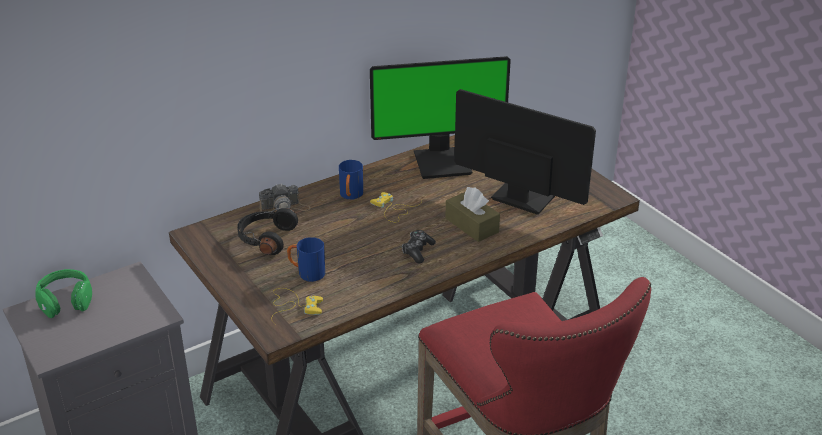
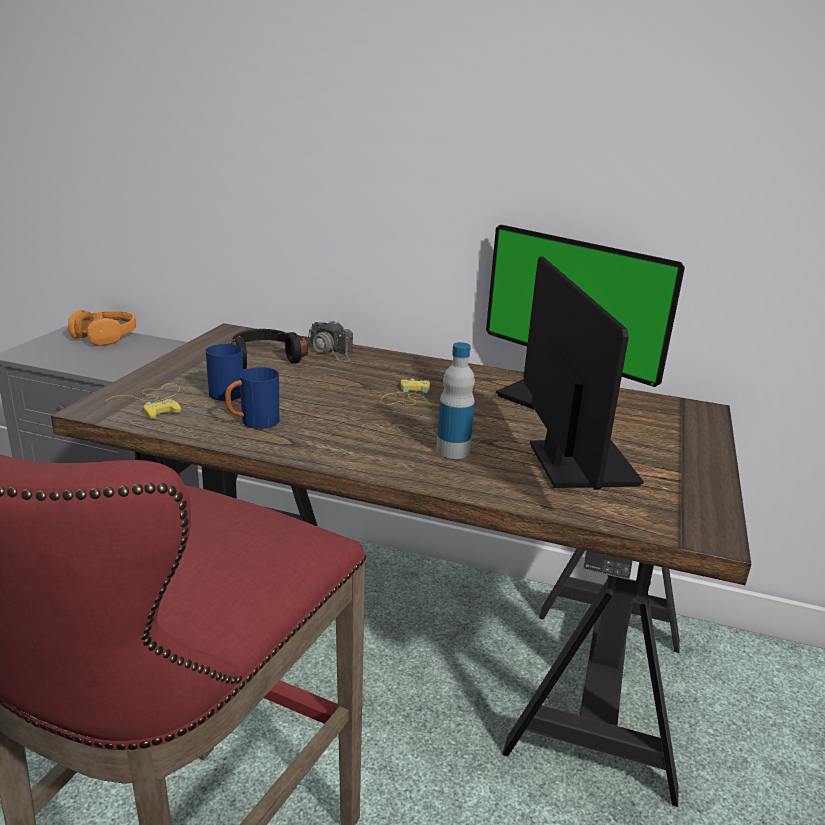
camera: 50 degrees right, 10 degrees down
green headphones [35,269,92,318] -> orange headphones [68,310,136,346]
blue mug [339,160,363,200] -> blue mug moved to [225,367,279,429]
game controller [402,230,436,264] -> none
brown tissue box [445,187,500,242] -> bottle [436,342,475,459]

